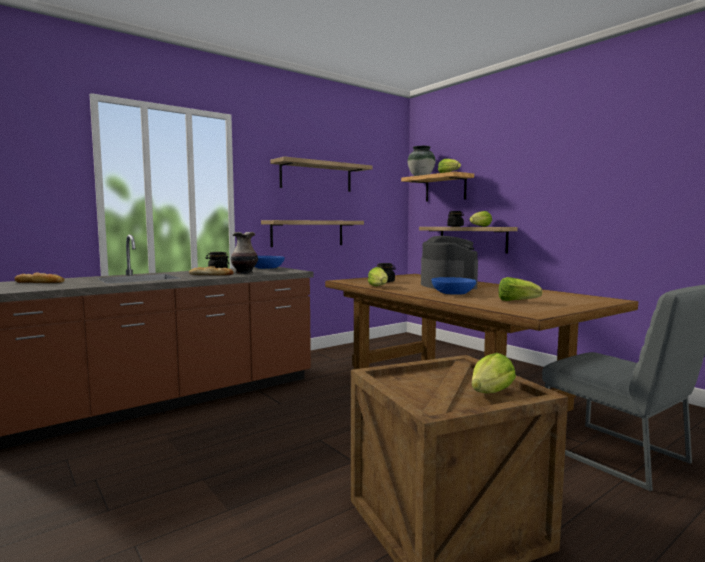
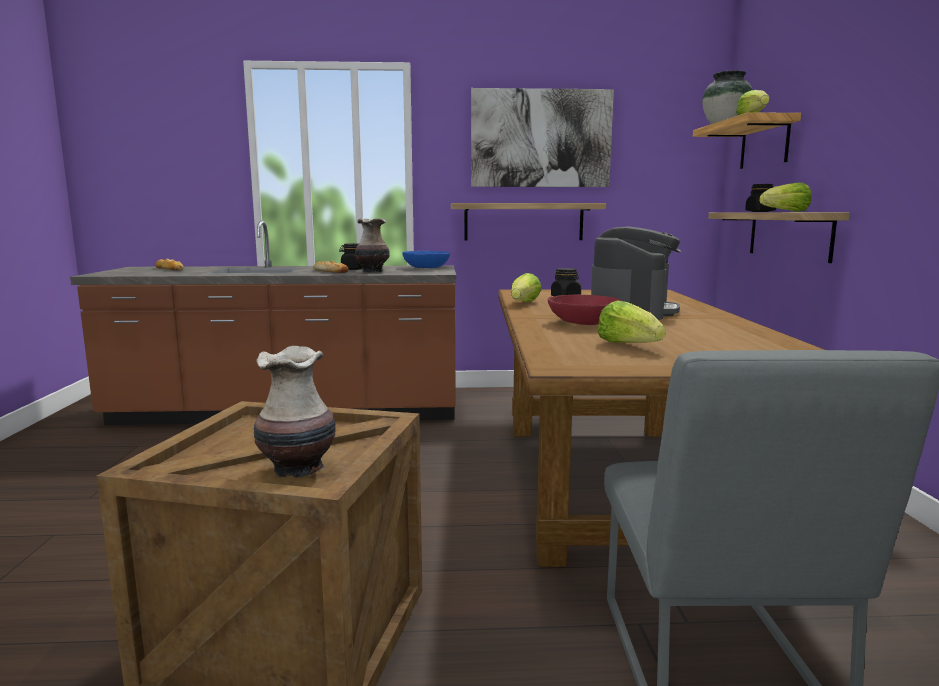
camera: 35 degrees right, 5 degrees up
shelf [270,157,372,192] -> picture [471,88,614,187]
blue bowl [431,277,476,295] -> red bowl [548,295,622,325]
lettuce [472,353,516,393] -> vase [254,346,336,478]

